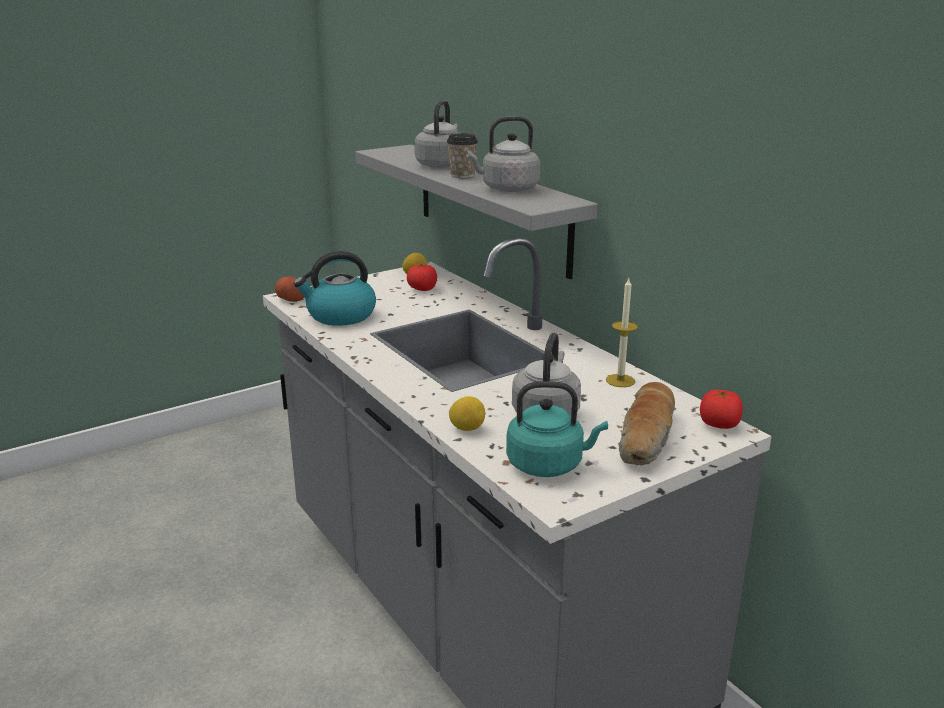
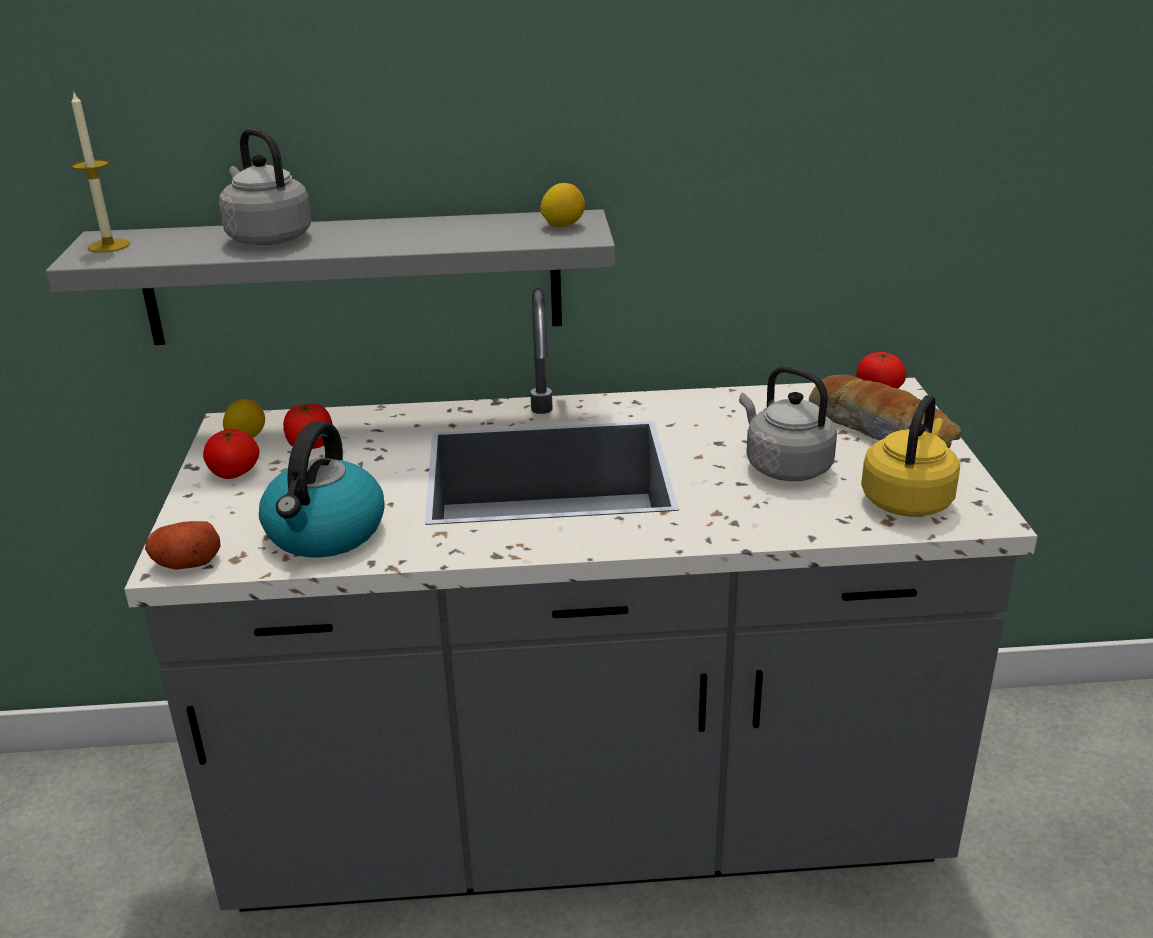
camera: 60 degrees left, 5 degrees up
cup [447,133,478,178] -> none
lemon [449,396,485,431] -> lemon moved to [540,183,585,227]
grey kettle [466,116,540,192] -> none
turquoise kettle [506,381,608,477] -> yellow kettle [861,395,960,517]
candle [606,278,638,387] -> candle moved to [71,90,130,253]
none -> tomato [203,429,260,479]

